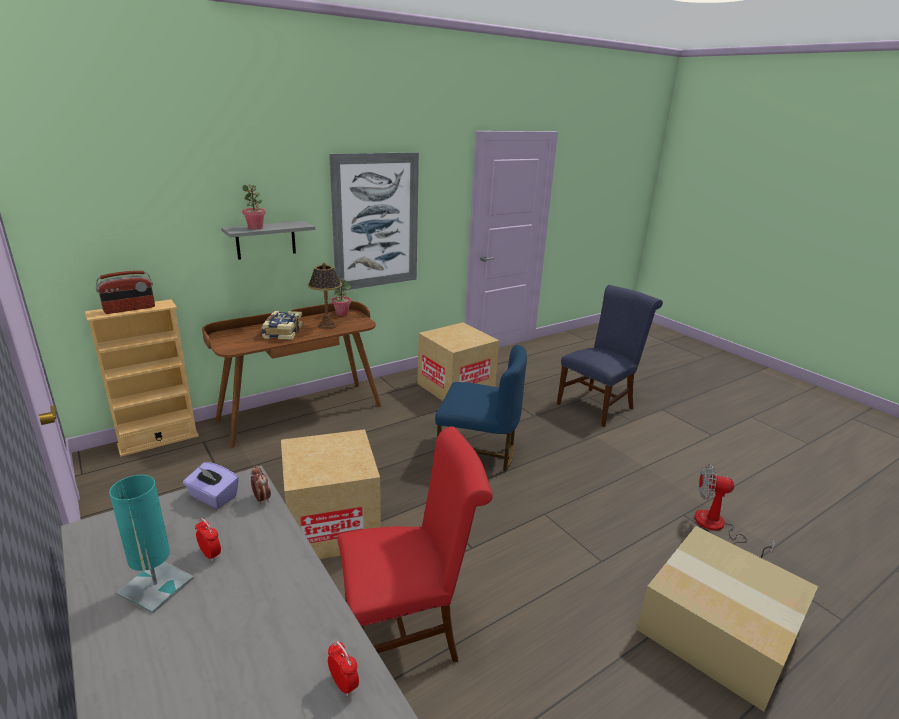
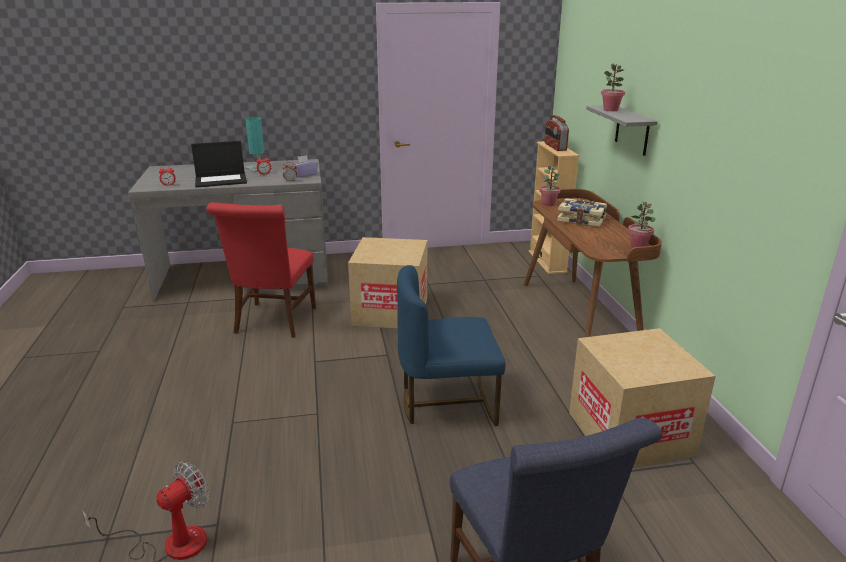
camera: 115 degrees right, 0 degrees up
table lamp [308,263,342,329] -> none
picture [329,152,419,291] -> none
blue chair [435,345,527,471] -> blue chair turned 45 degrees clockwise [397,265,506,426]
cardboard box [637,526,818,712] -> none
none -> laptop [191,141,247,188]
none -> potted plant [539,166,560,206]

